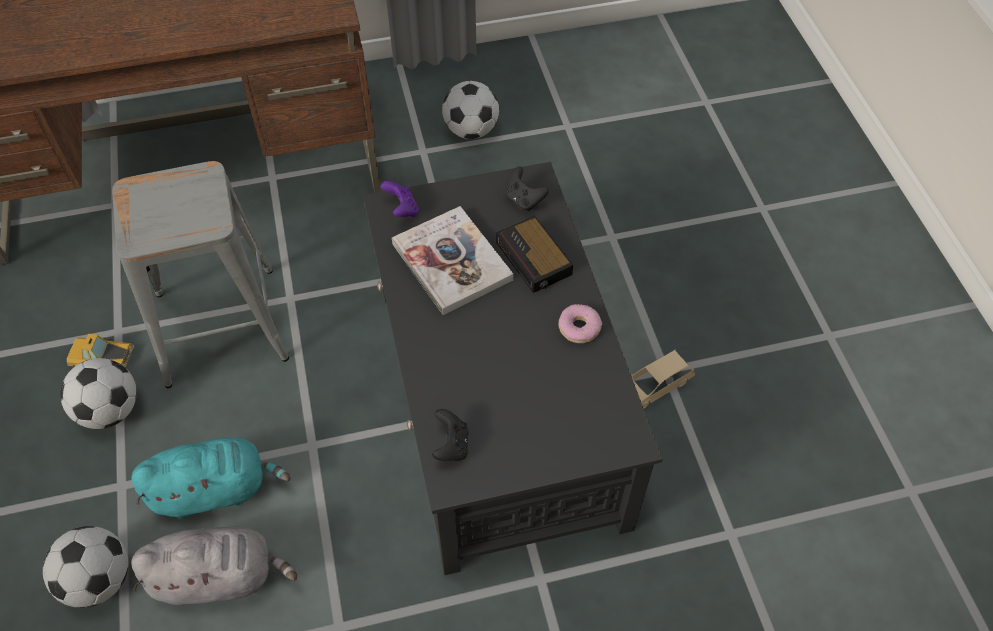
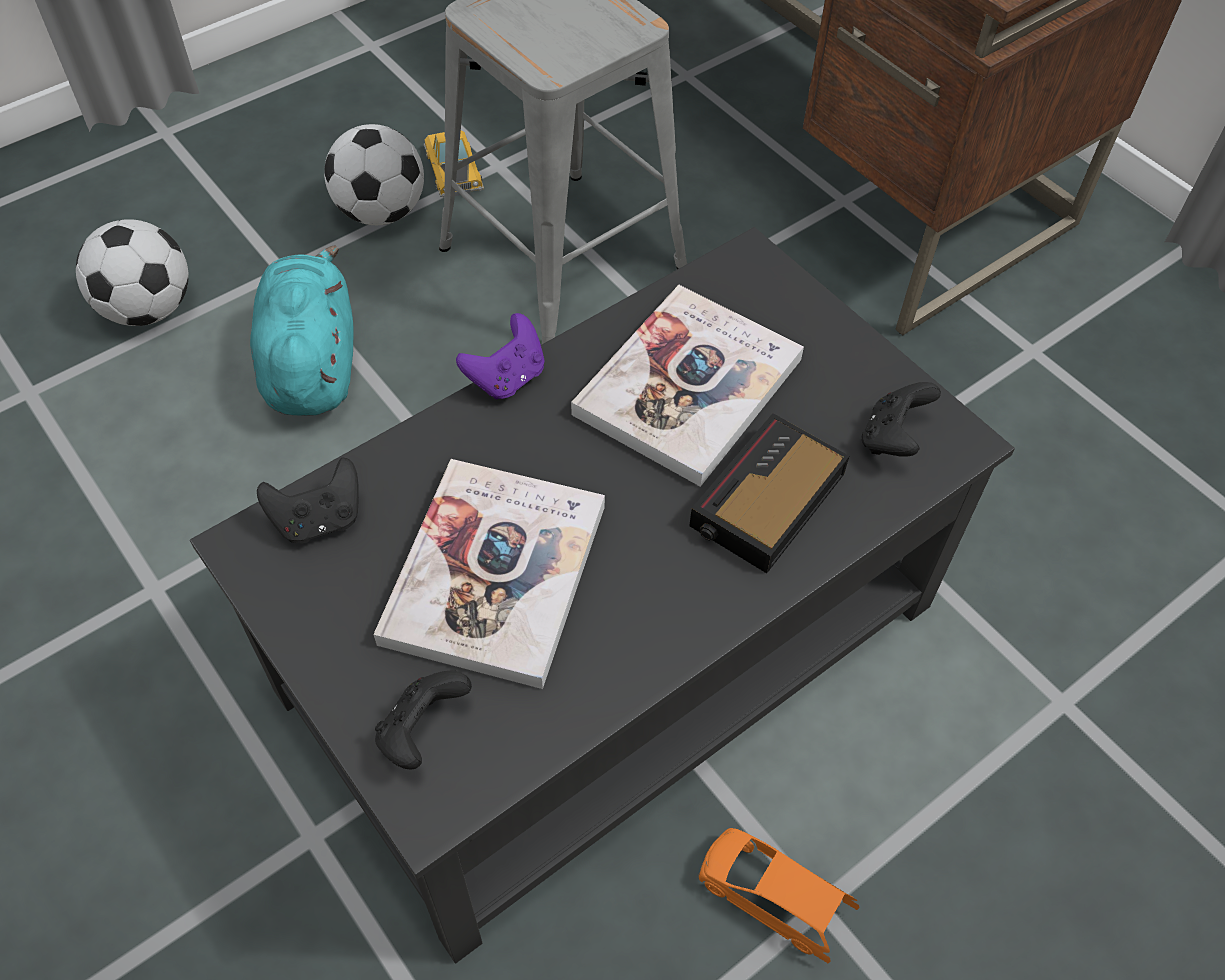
camera: 65 degrees right, 0 degrees up
turquoise plush toy [131,437,291,519] -> turquoise plush toy turned 150 degrees counterclockwise [250,246,354,416]
grey plush toy [131,527,297,605] -> none
purple game controller [381,181,419,218] -> purple game controller moved to [456,313,544,399]
football [442,81,499,139] -> none
donut [558,304,602,343] -> none
beige toy car [632,349,695,409] -> orange toy car [699,828,859,964]
none -> book [373,459,605,689]
none -> black game controller [375,671,472,769]

